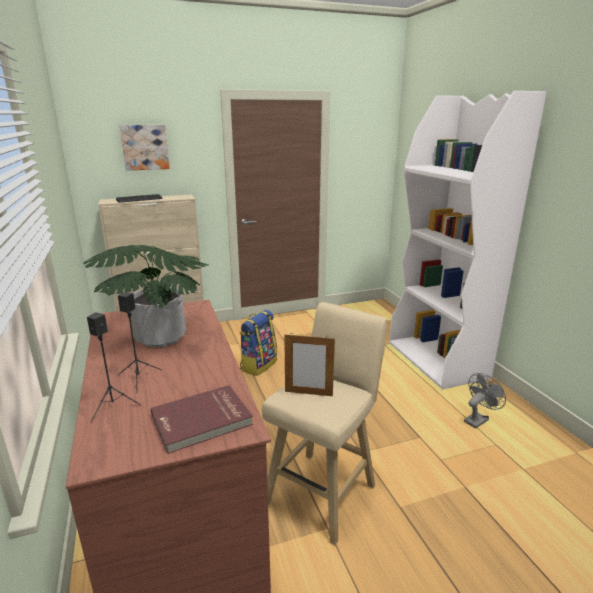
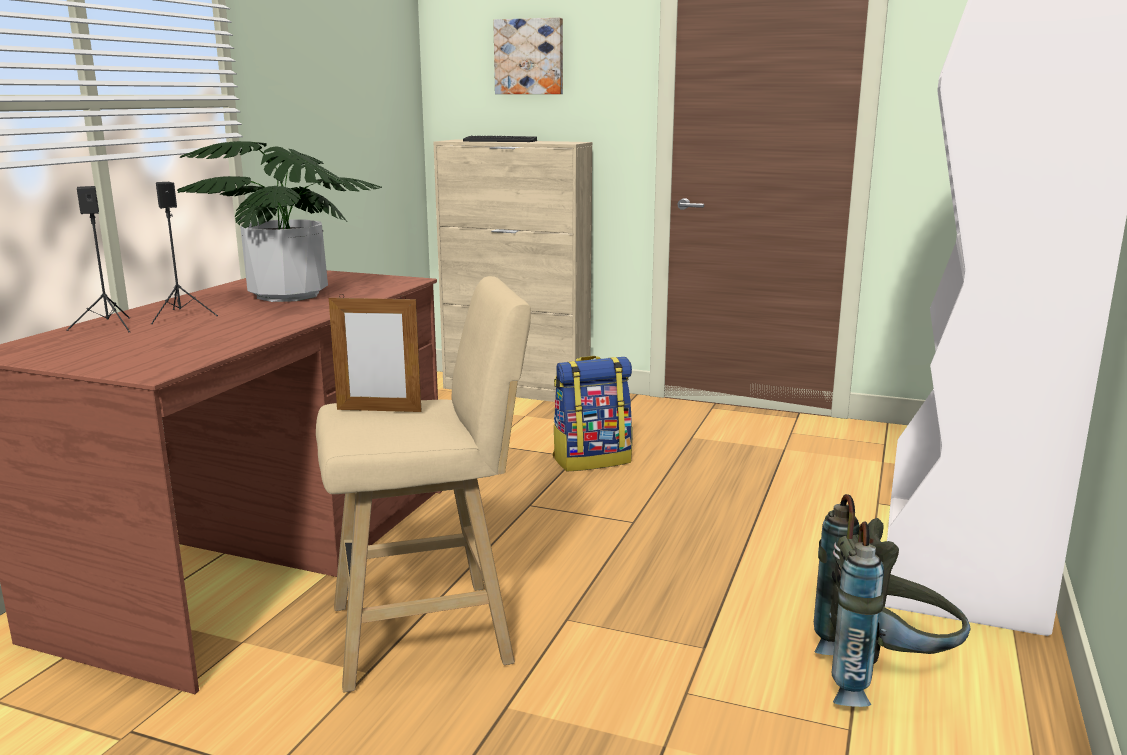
camera: 40 degrees right, 5 degrees down
red book [151,385,253,454] -> none
picture frame [284,335,335,396] -> picture frame turned 45 degrees counterclockwise [329,295,422,412]
grey fan [464,373,506,428] -> grey backpack [814,494,970,707]

